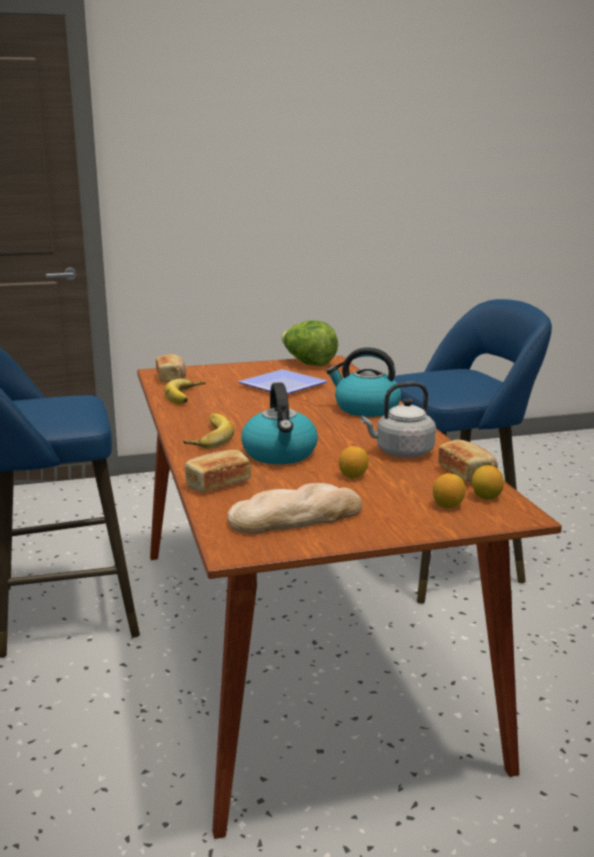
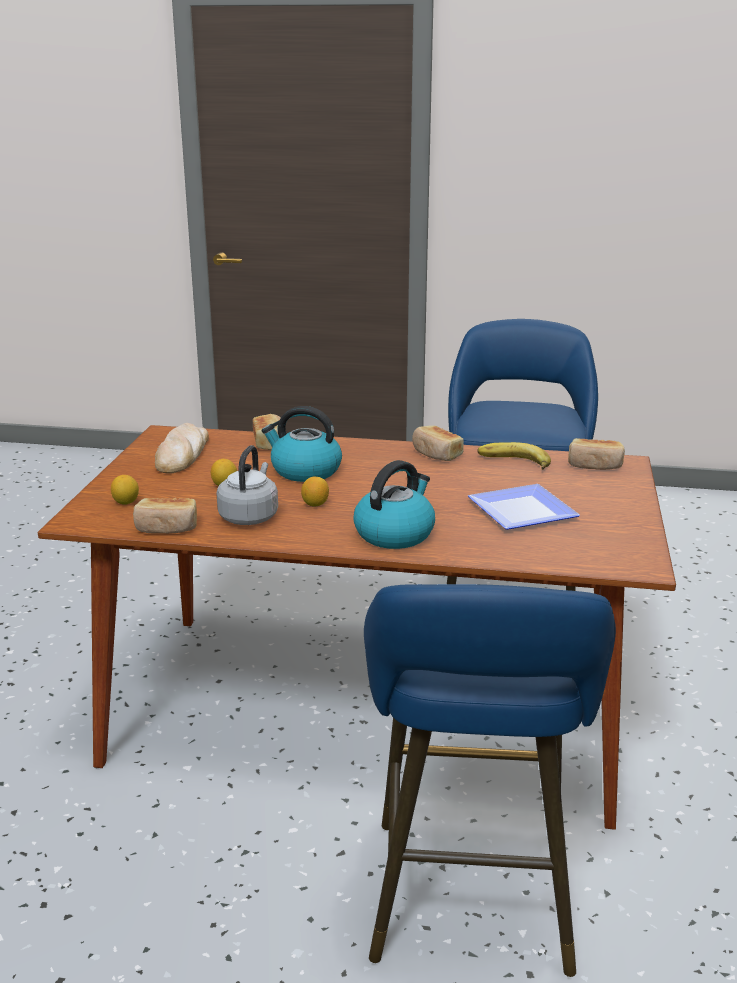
camera: 115 degrees right, 5 degrees up
banana [183,413,234,449] -> none
lettuce [281,320,338,366] -> none
lemon [472,465,504,500] -> lemon moved to [301,477,329,506]
none -> bread [412,425,464,461]

